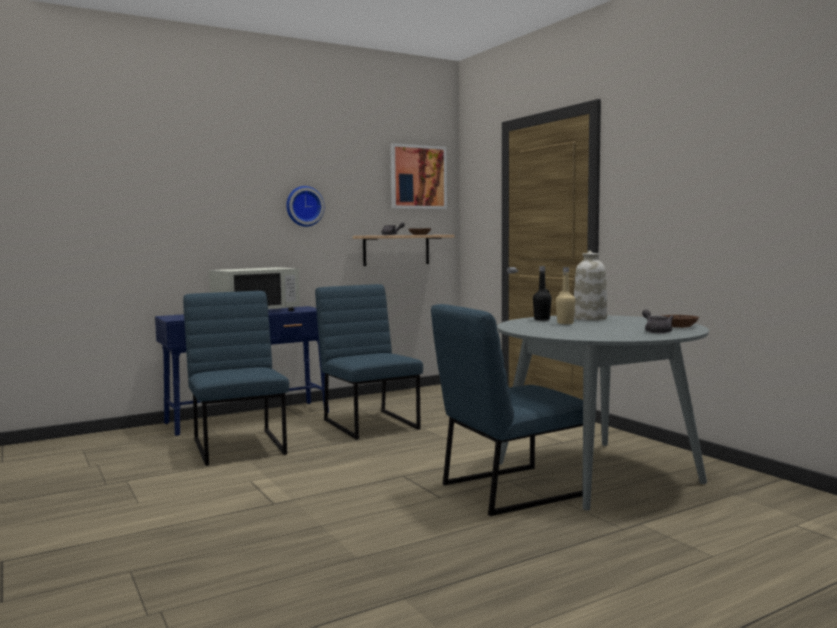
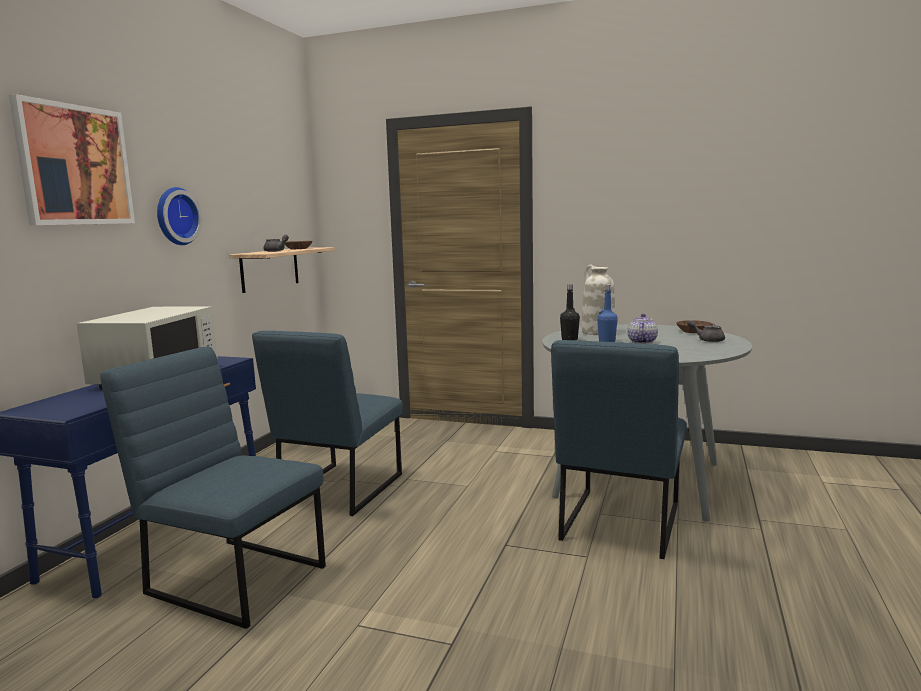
camera: 40 degrees left, 5 degrees up
blue chair [315,284,423,440] -> blue chair turned 90 degrees counterclockwise [252,331,403,516]
picture [390,143,447,209] -> picture moved to [9,94,135,226]
beige bottle [556,267,576,324] -> blue bottle [597,284,618,342]
none -> teapot [627,314,658,344]

